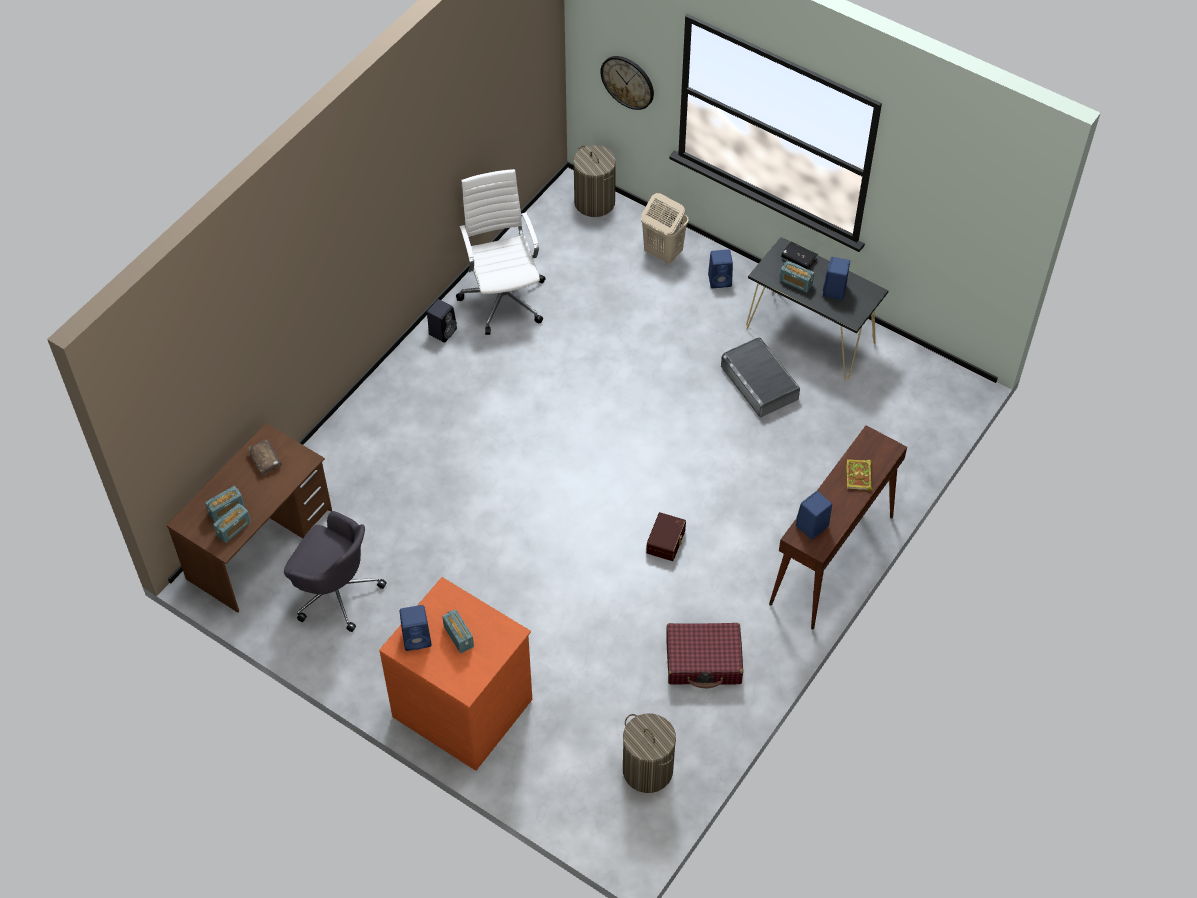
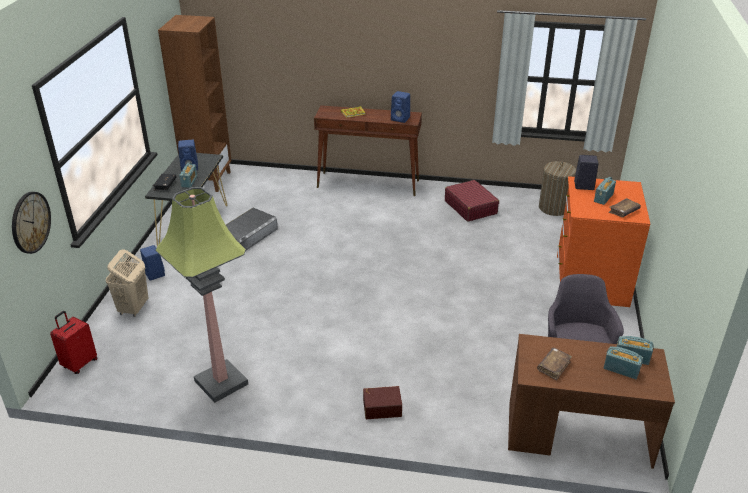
camera: 115 degrees left, 20 degrees down
blue speaker [400,605,432,651] -> brown book [609,198,641,217]
black speaker [427,299,457,343] -> black speaker moved to [574,155,598,190]
white office chair [456,169,546,335] -> floor lamp [155,187,248,403]
laundry basket [573,145,616,217] -> red suitcase [50,311,98,374]
brown storage box [646,512,686,561] -> brown storage box moved to [363,386,402,419]
none -> brown bookcase [158,15,232,192]

